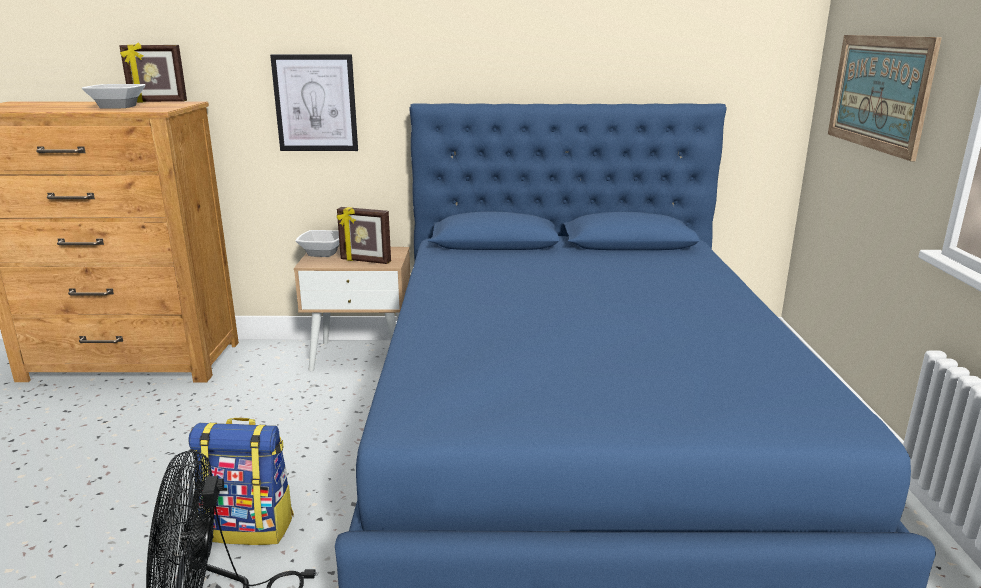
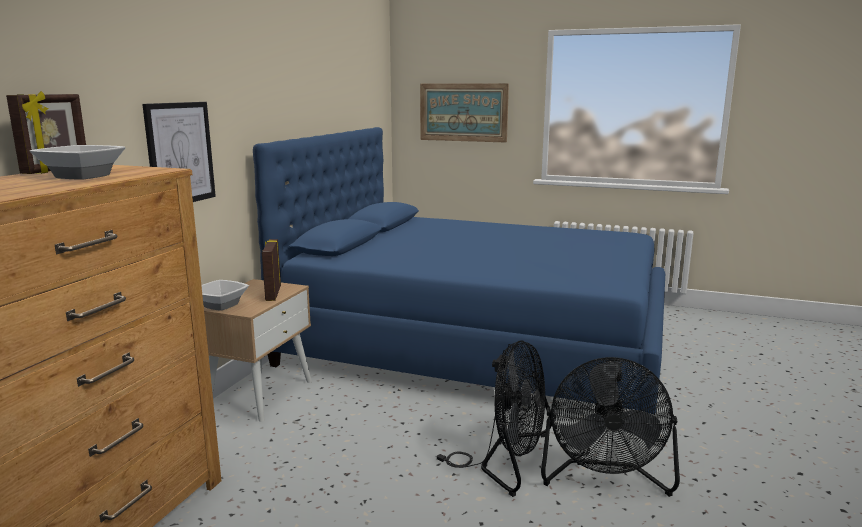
camera: 70 degrees left, 5 degrees down
backpack [188,418,294,545] -> black fan [437,340,552,497]
picture frame [337,207,391,264] -> picture frame turned 135 degrees clockwise [262,239,281,301]

